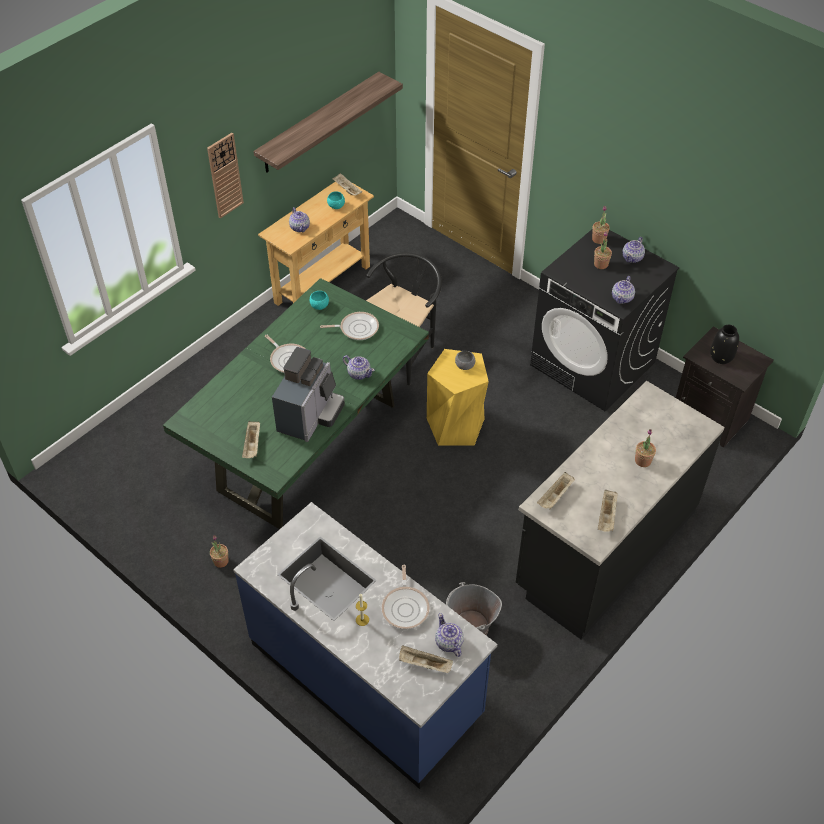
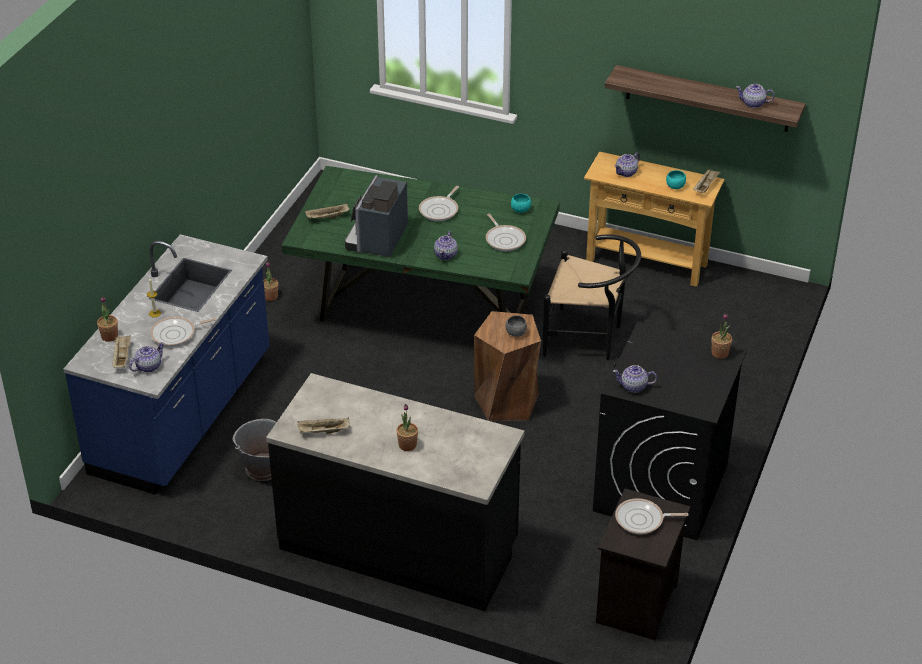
camera: 70 degrees right, 10 degrees down
wall clock [207,133,244,218] -> none
coffee machine [272,347,345,442] -> coffee machine turned 105 degrees clockwise [345,175,408,257]
yellow stool [427,349,489,446] -> brown stool [474,311,541,421]
beige tray [537,472,575,509] -> none
potted plant [594,231,612,269] -> potted plant moved to [97,296,118,342]
teapot [623,237,645,263] -> teapot moved to [736,84,775,108]
black vase [710,325,739,364] -> frying pan [615,498,689,535]

